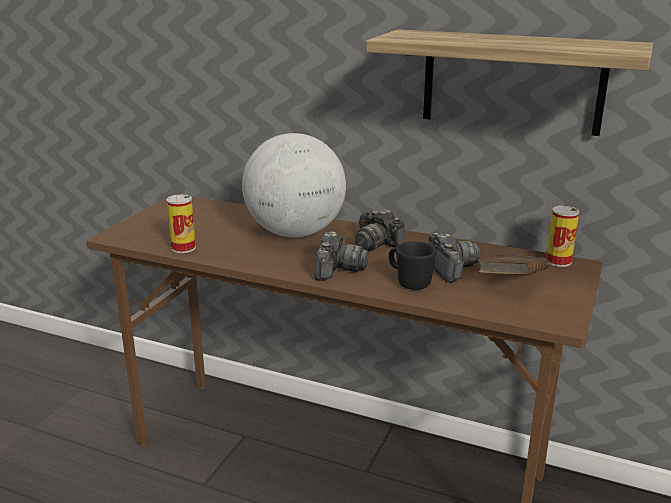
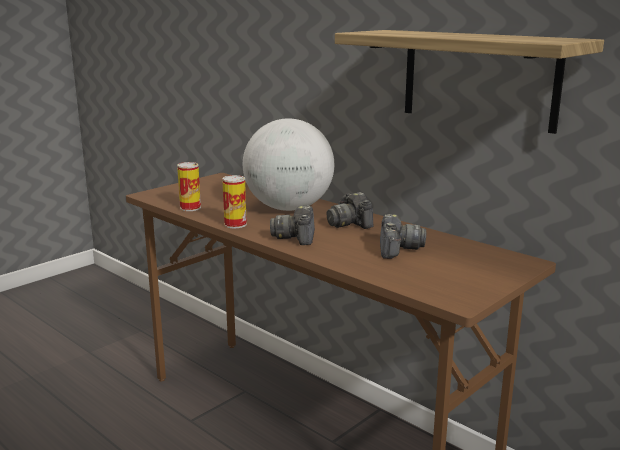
camera: 20 degrees right, 5 degrees down
camera [314,231,369,281] -> camera turned 150 degrees clockwise [270,206,315,245]
black mug [389,242,436,290] -> none
brown book [478,254,549,274] -> none
can [546,205,579,267] -> can moved to [222,175,247,229]

